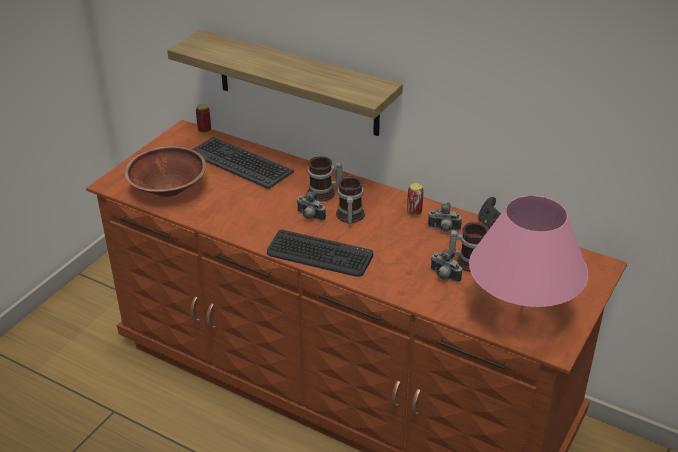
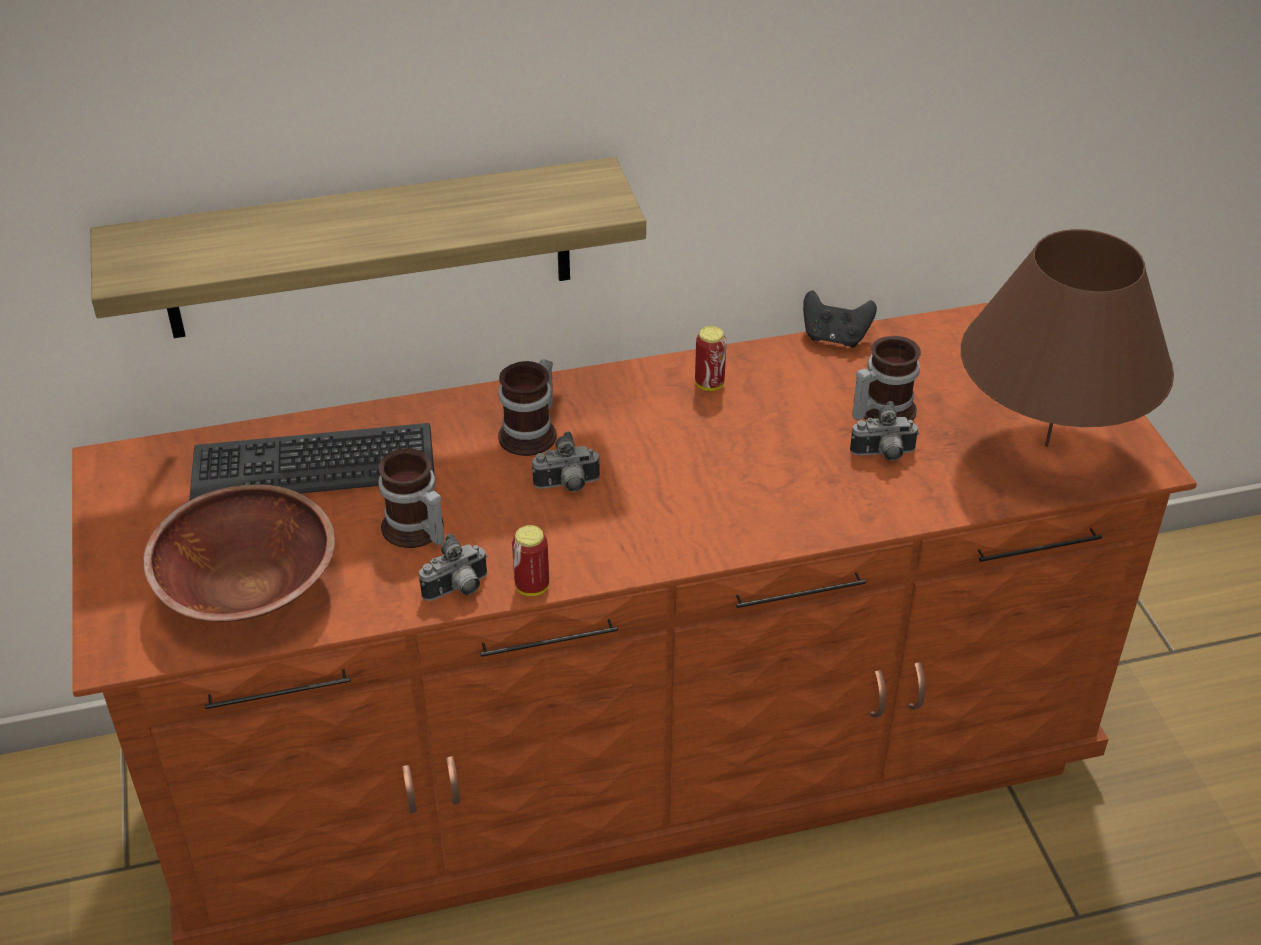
camera: 45 degrees left, 5 degrees up
can [196,104,211,134] -> can moved to [512,525,549,596]
keyboard [267,230,373,277] -> none
mug [336,176,365,224] -> mug moved to [378,448,444,548]
camera [428,202,462,232] -> camera moved to [419,534,488,601]
pink table lamp [469,195,588,316] -> brown table lamp [961,229,1174,447]

